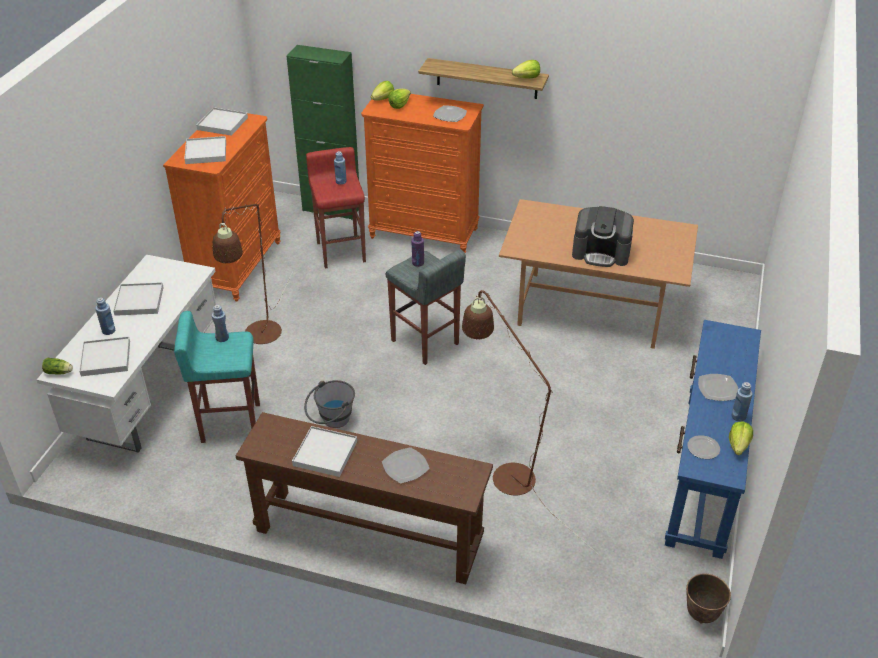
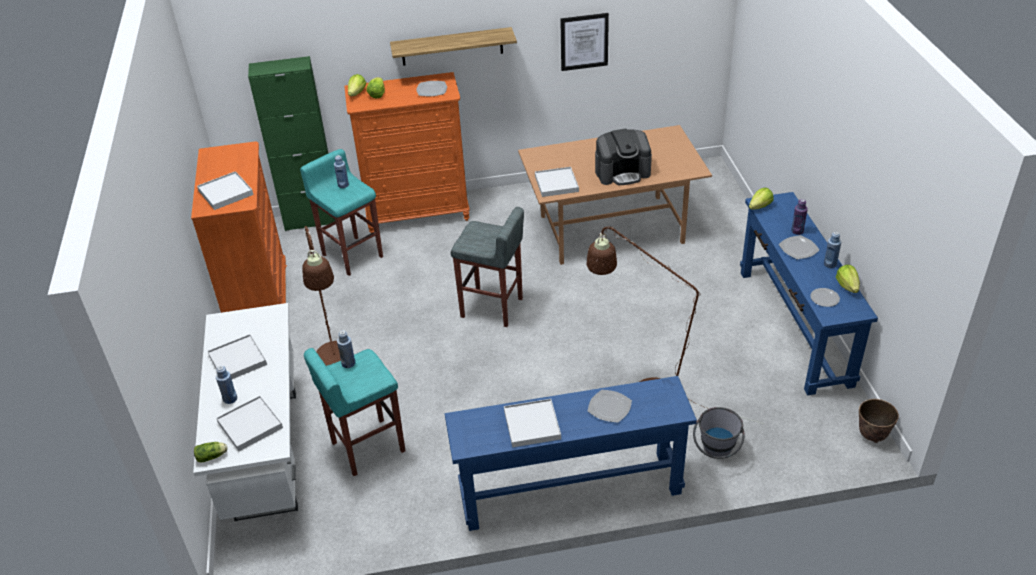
camera: 25 degrees left, 0 degrees up
white tray [196,107,248,136] -> white tray moved to [535,167,579,197]
brown console table [236,412,493,584] -> blue console table [445,376,697,531]
grey bucket [304,380,355,428] -> grey bucket moved to [693,407,744,459]
red stool [306,147,366,269] -> turquoise stool [300,149,383,276]
purple bottle [412,231,424,267] -> purple bottle moved to [791,199,808,235]
lettuce [512,60,540,79] -> lettuce moved to [749,188,774,210]
none -> picture [560,13,609,71]

